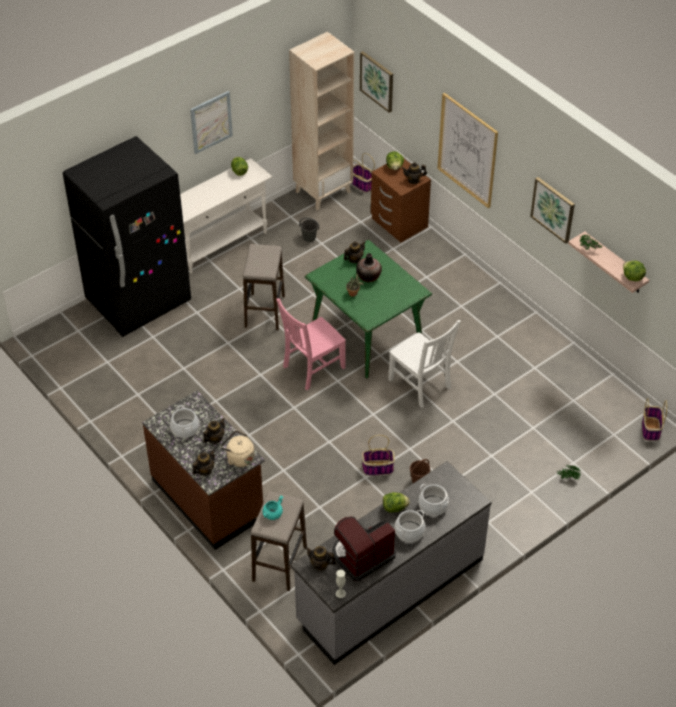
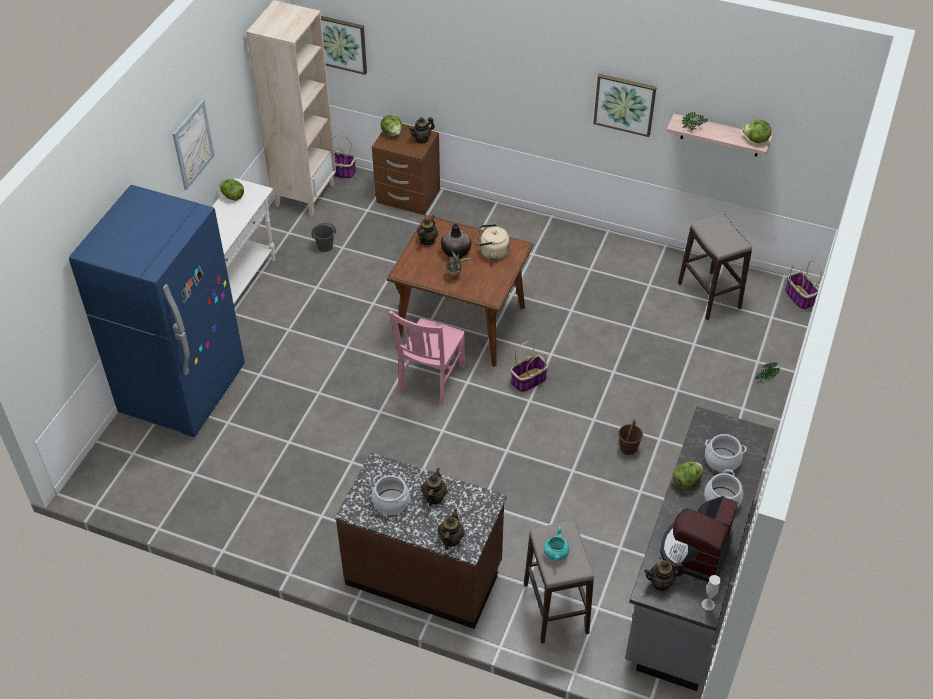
camera: 30 degrees left, 0 degrees up
black fridge [63,136,191,337] -> blue fridge [69,185,245,437]
beige kettle [221,430,255,467] -> beige kettle moved to [478,224,510,260]
stool [243,244,285,330] -> stool moved to [678,213,752,320]
green dining table [305,240,432,378] -> brown dining table [387,215,534,367]
basket [362,435,395,475] -> basket moved to [511,341,548,393]
white chair [388,320,461,408] -> none
picture [437,93,498,208] -> none

